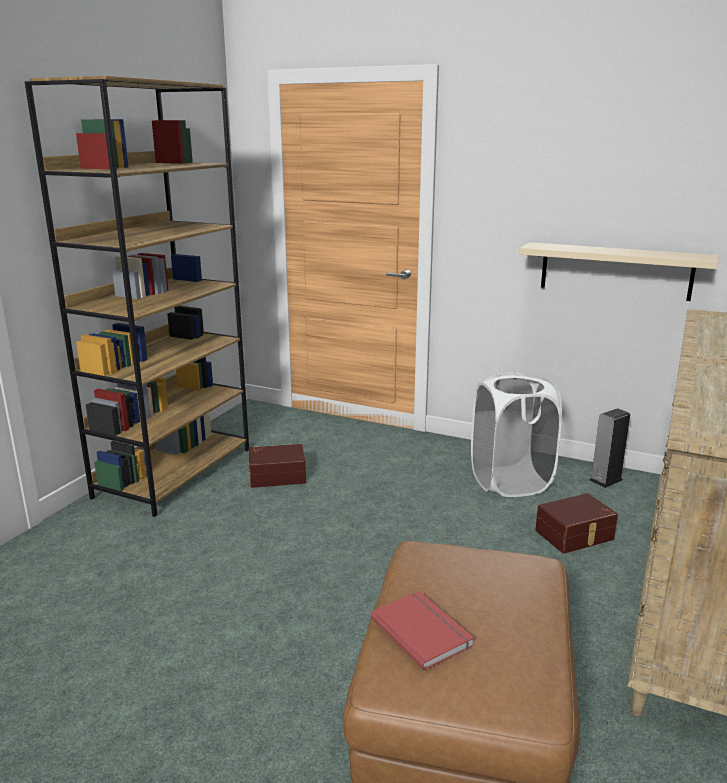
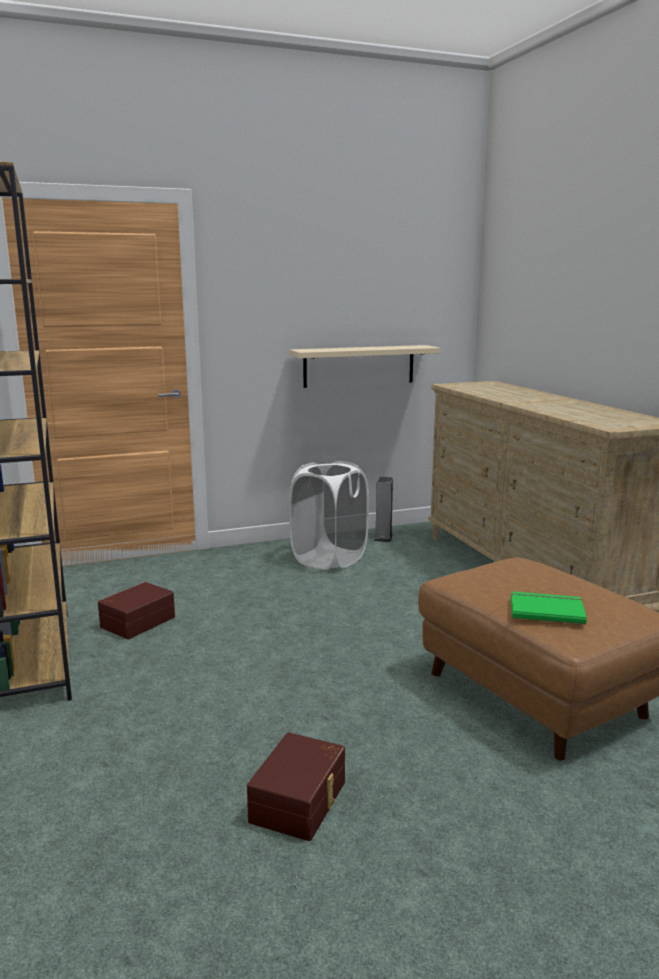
camera: 45 degrees left, 5 degrees down
red book [371,591,474,670] -> green book [511,591,587,624]
brown storage box [535,493,618,554] -> brown storage box moved to [247,732,345,841]

